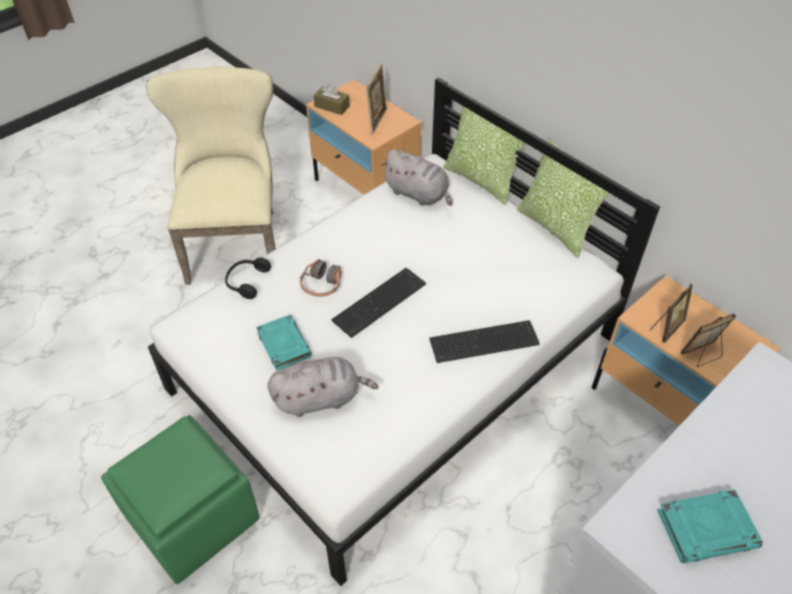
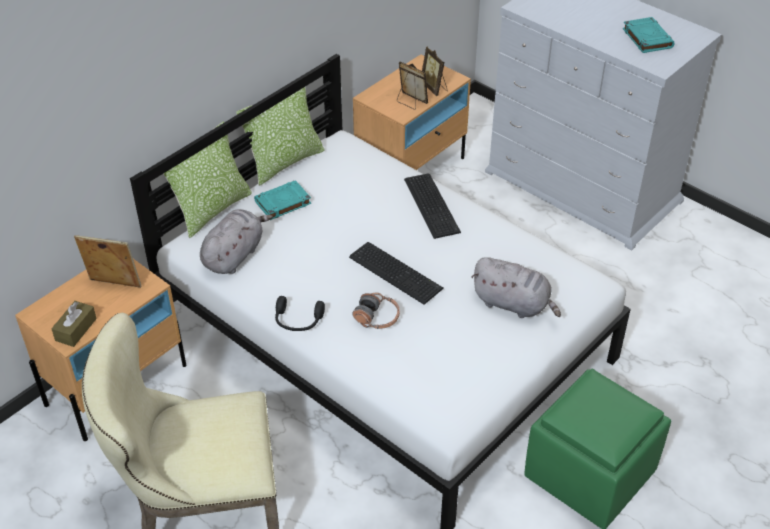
camera: 95 degrees left, 5 degrees down
black headphones [225,257,271,299] -> black headphones moved to [275,296,325,331]
turquoise book [256,315,312,371] -> turquoise book moved to [254,180,311,220]
grey plush toy [268,357,379,417] -> grey plush toy turned 135 degrees clockwise [471,257,561,318]

